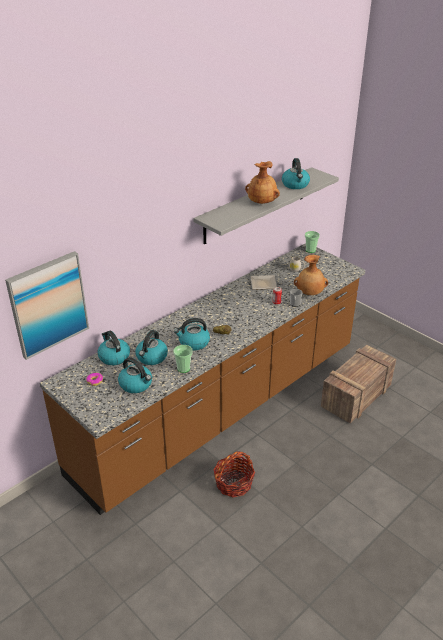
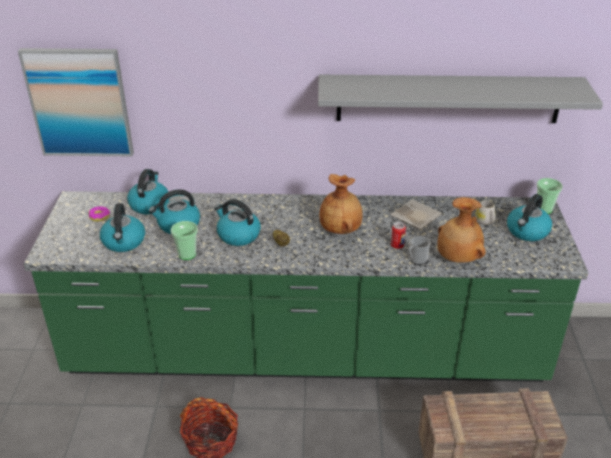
camera: 45 degrees right, 0 degrees up
brown counter [40,243,365,515] -> green counter [23,191,589,382]
brown vase [245,161,280,204] -> brown vase moved to [319,174,363,234]
kettle [282,158,310,189] -> kettle moved to [507,194,552,241]

